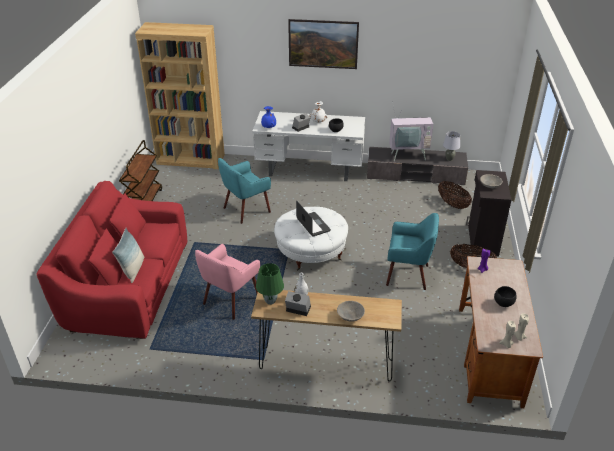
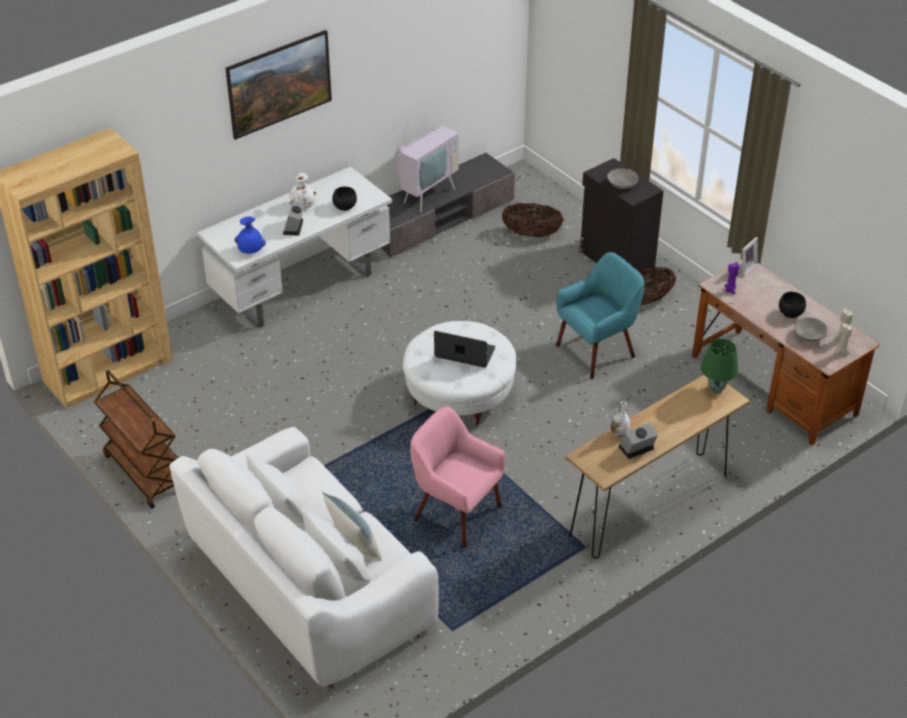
camera: 45 degrees left, 5 degrees up
red sofa [36,181,187,339] -> white sofa [170,427,439,687]
pink armchair [195,244,260,320] -> pink armchair turned 135 degrees clockwise [410,407,506,548]
turquoise armchair [218,158,271,224] -> none
green table lamp [256,263,284,305] -> green table lamp moved to [701,339,738,393]
grey bowl [337,301,365,322] -> grey bowl moved to [793,317,828,342]
grey table lamp [443,131,460,161] -> none
none -> picture frame [741,237,758,276]

